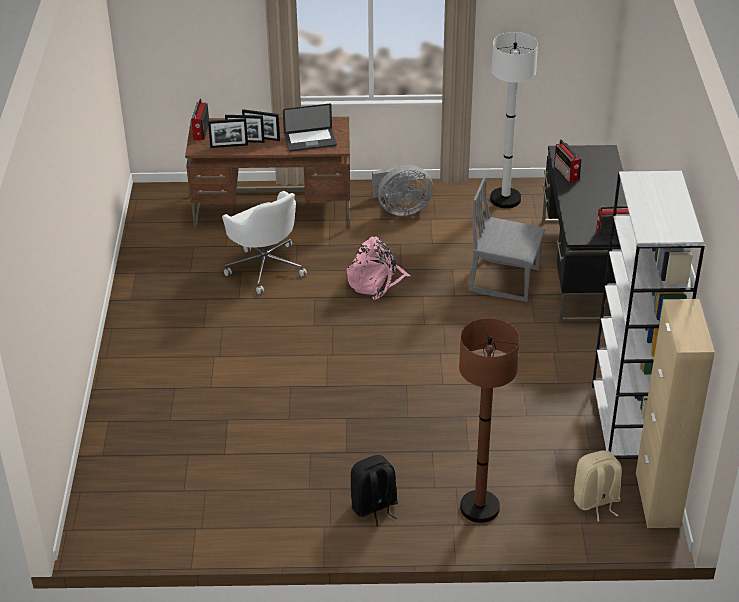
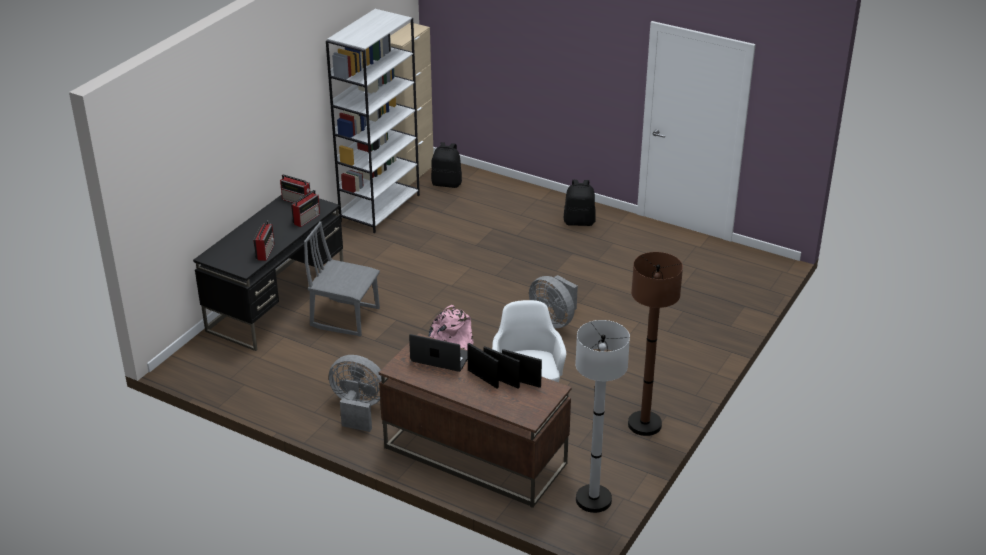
camera: 150 degrees left, 5 degrees down
radio [191,99,209,140] -> radio moved to [291,190,320,227]
brown floor lamp [459,318,520,523] -> brown floor lamp moved to [628,252,683,436]
grey chair [469,177,545,302] -> grey chair turned 150 degrees clockwise [304,221,380,337]
white floor lamp [490,32,538,208] -> white floor lamp moved to [575,320,630,513]
beige backpack [574,450,622,521] -> black backpack [431,142,462,188]
none -> grey fan [529,275,578,328]

